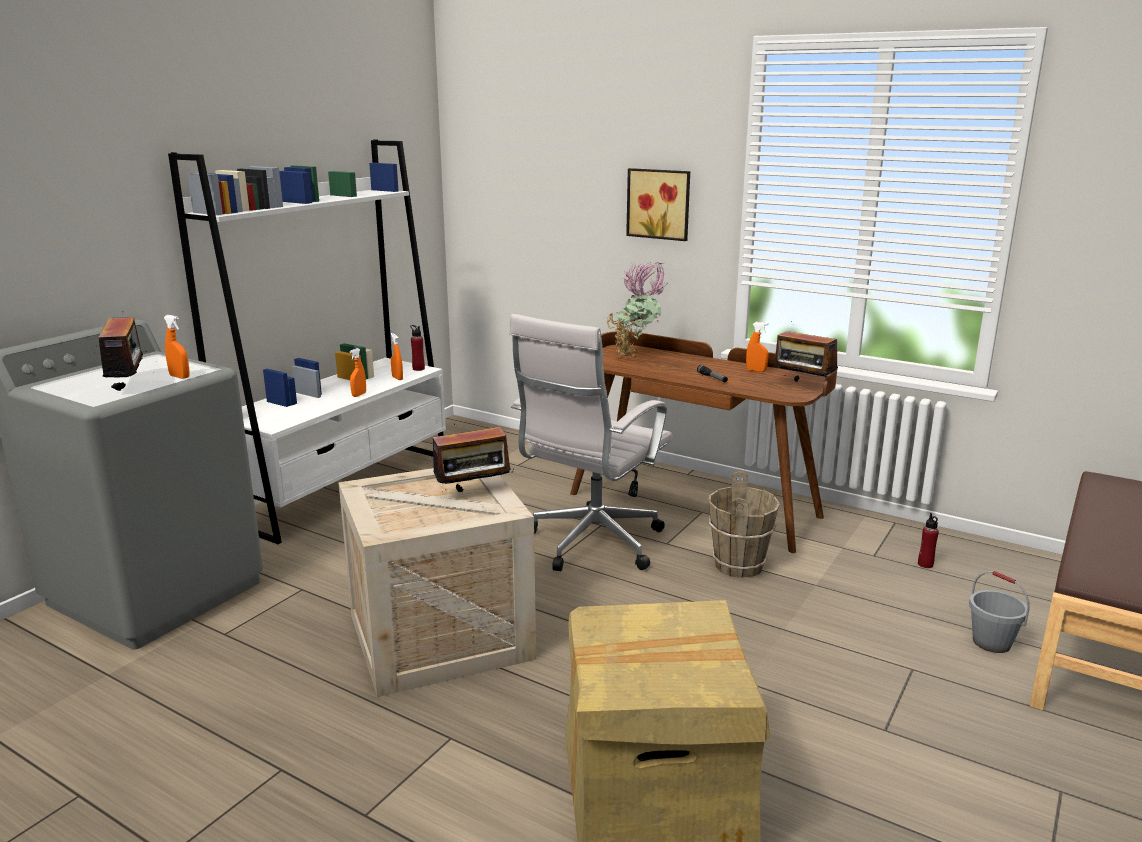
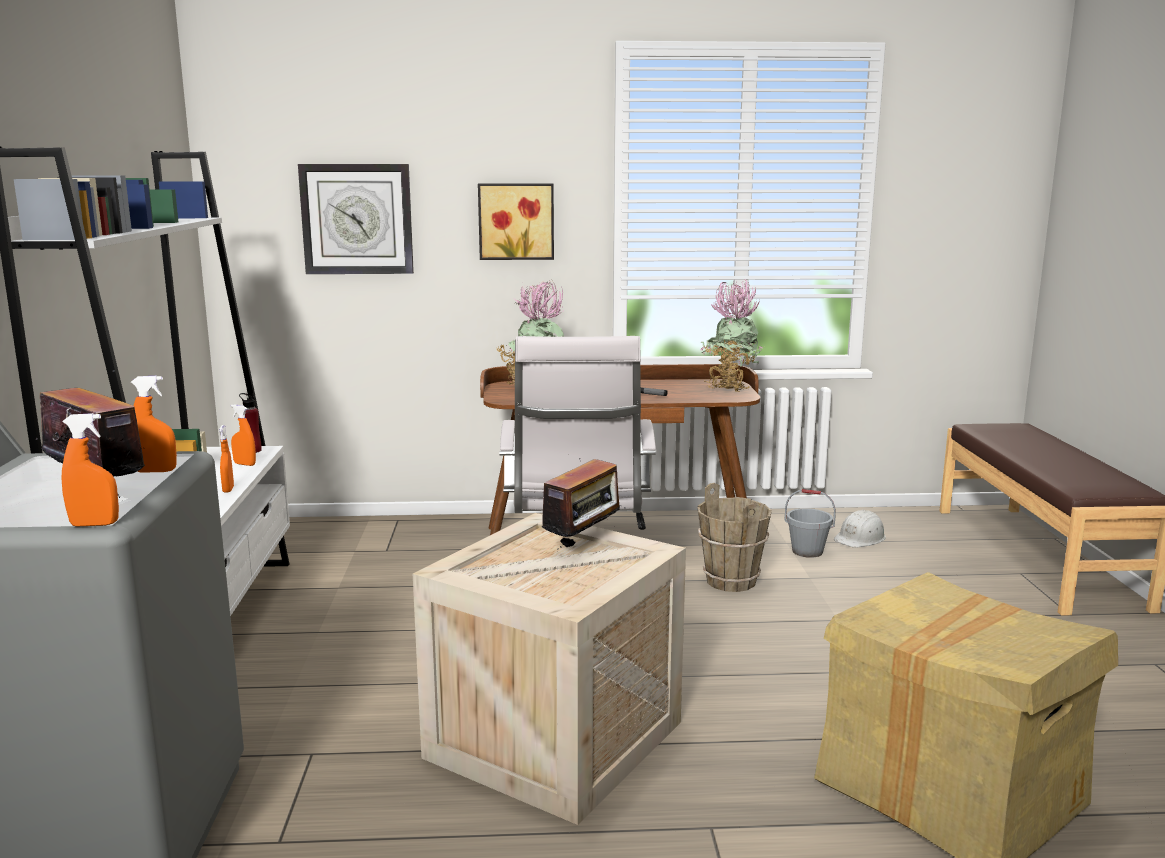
camera: 35 degrees left, 5 degrees down
orange spray bottle [746,322,769,372] -> orange spray bottle moved to [62,413,119,526]
radio [774,321,838,382] -> potted plant [701,279,764,392]
red bottle [918,513,939,568] -> white hard hat [834,509,886,548]
grey bucket [969,571,1030,653] -> grey bucket moved to [785,489,836,558]
none -> wall clock [298,164,414,274]

